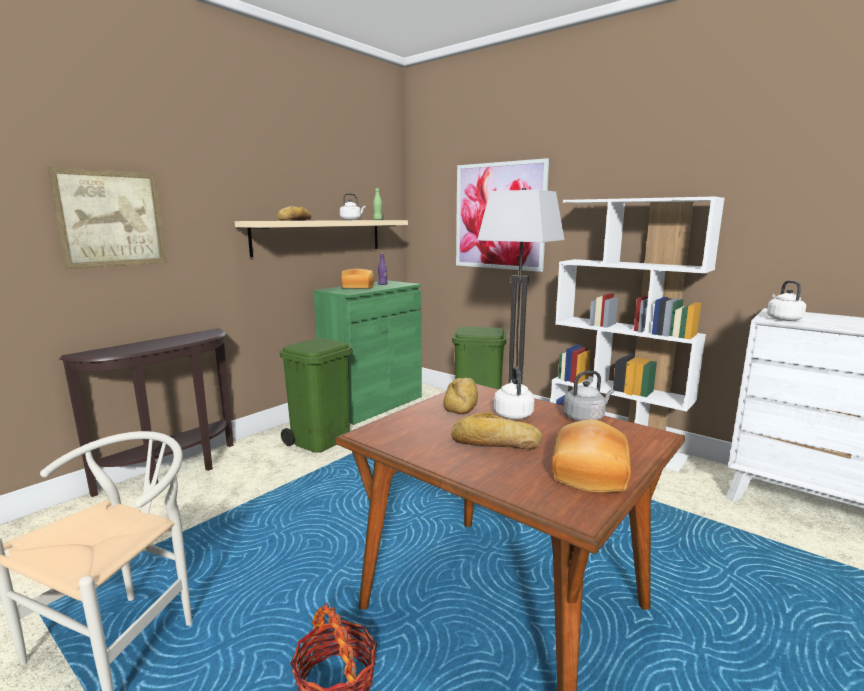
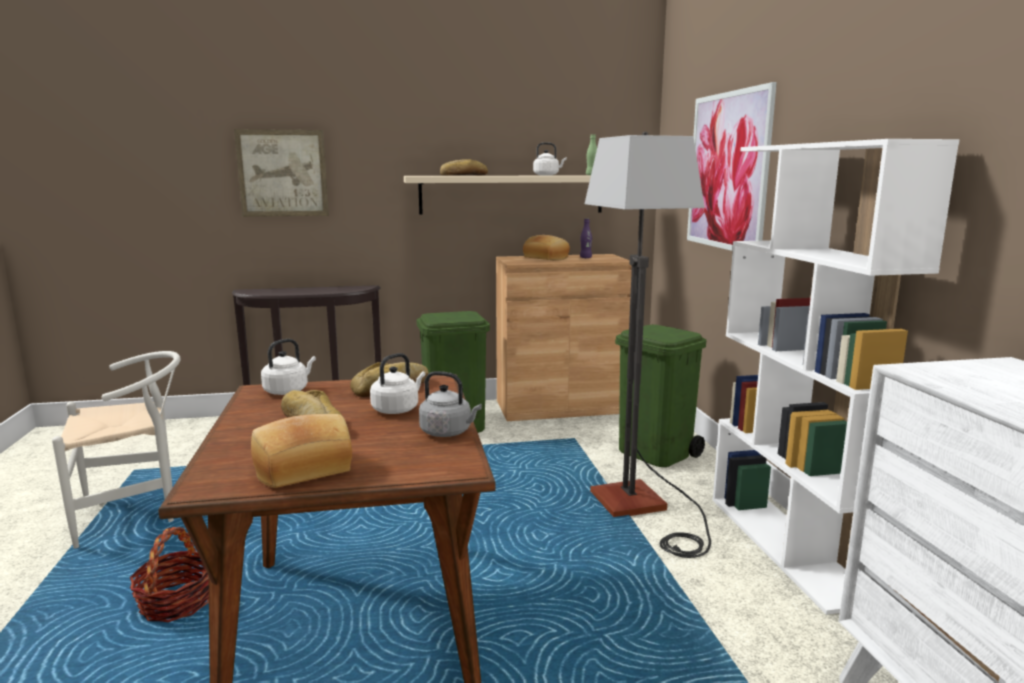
camera: 40 degrees right, 0 degrees up
green cabinet [314,280,422,425] -> brown cabinet [496,254,632,421]
white kettle [767,280,806,321] -> white kettle moved to [261,339,316,395]

